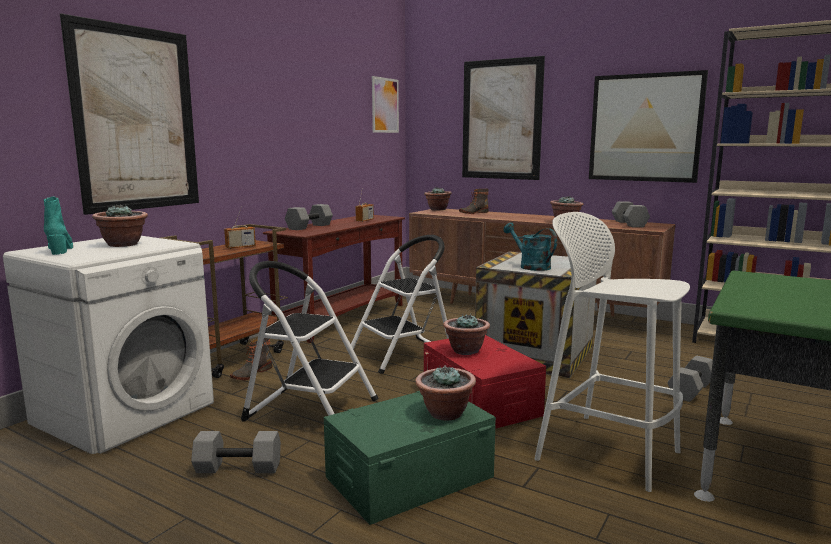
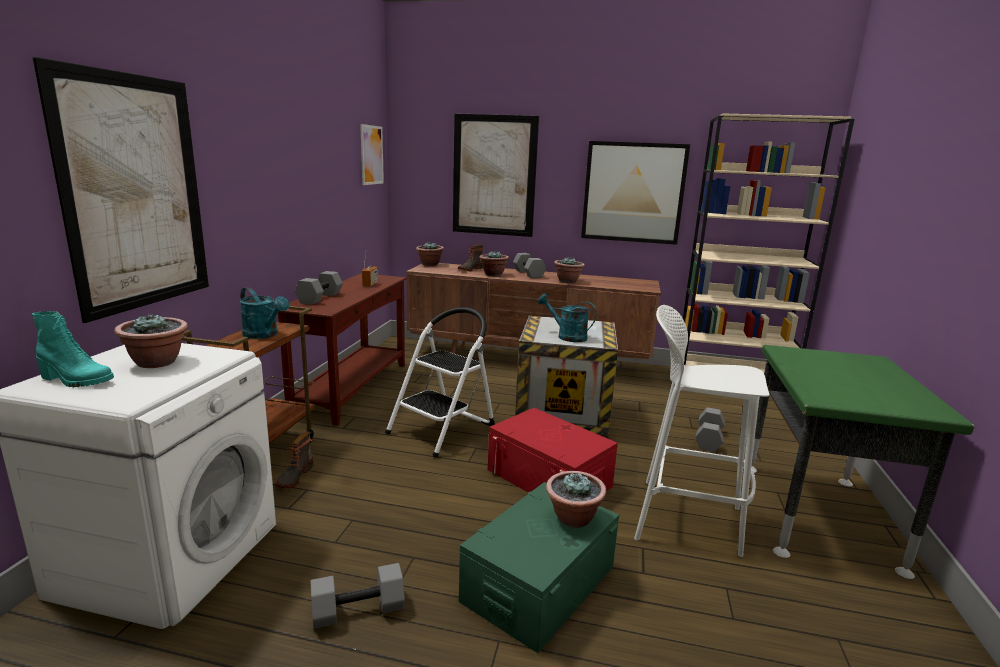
camera: 20 degrees left, 5 degrees up
turquoise boot [44,197,73,255] -> turquoise boot turned 150 degrees clockwise [32,311,114,387]
radio [224,206,256,249] -> turquoise watering can [239,287,289,339]
step ladder [241,261,378,422] -> none
potted plant [443,314,490,355] -> potted plant moved to [479,251,509,276]
grey dumbbell [612,201,650,227] -> grey dumbbell moved to [513,253,546,278]

